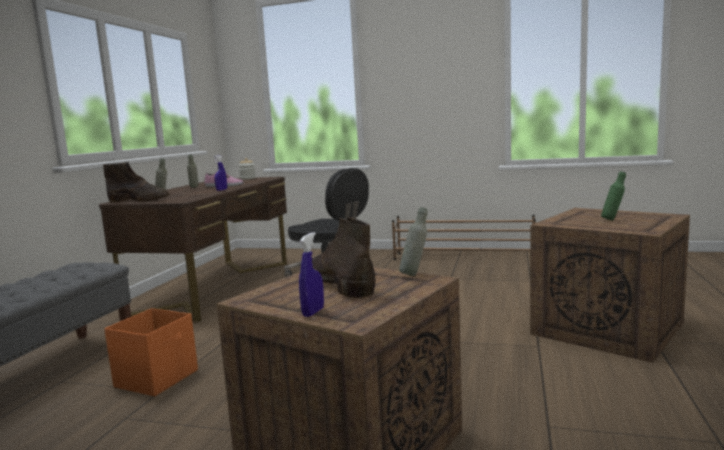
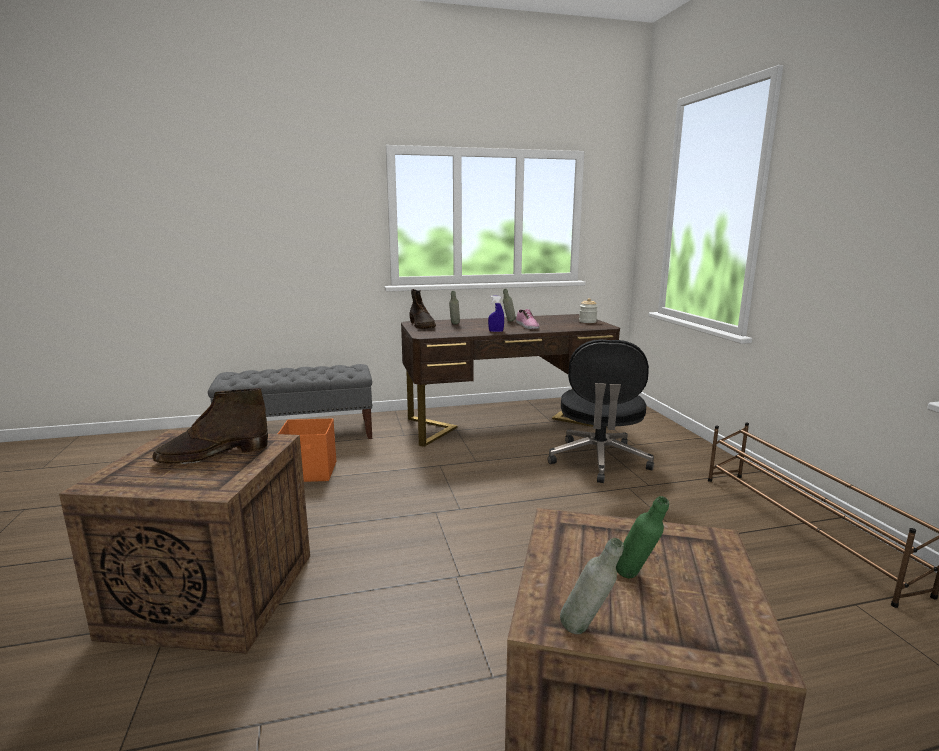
camera: 60 degrees right, 5 degrees up
blue spray bottle [299,232,324,317] -> none
brown boot [312,217,376,299] -> brown boot turned 150 degrees counterclockwise [152,388,268,464]
grey bottle [399,207,427,276] -> grey bottle moved to [560,538,624,634]

